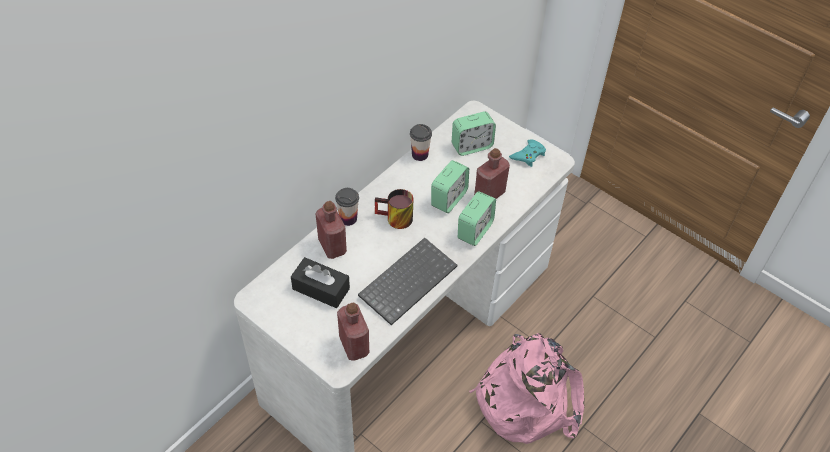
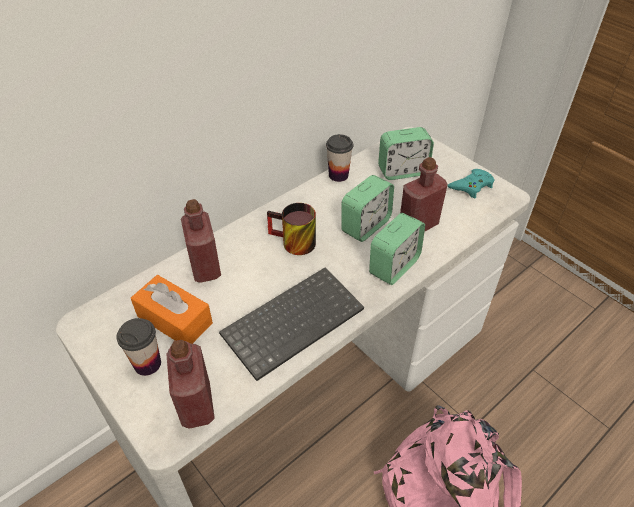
camera: 10 degrees right, 5 degrees down
black tissue box [291,257,350,308] -> orange tissue box [131,275,213,344]
cup [335,188,359,226] -> cup moved to [116,318,161,376]

